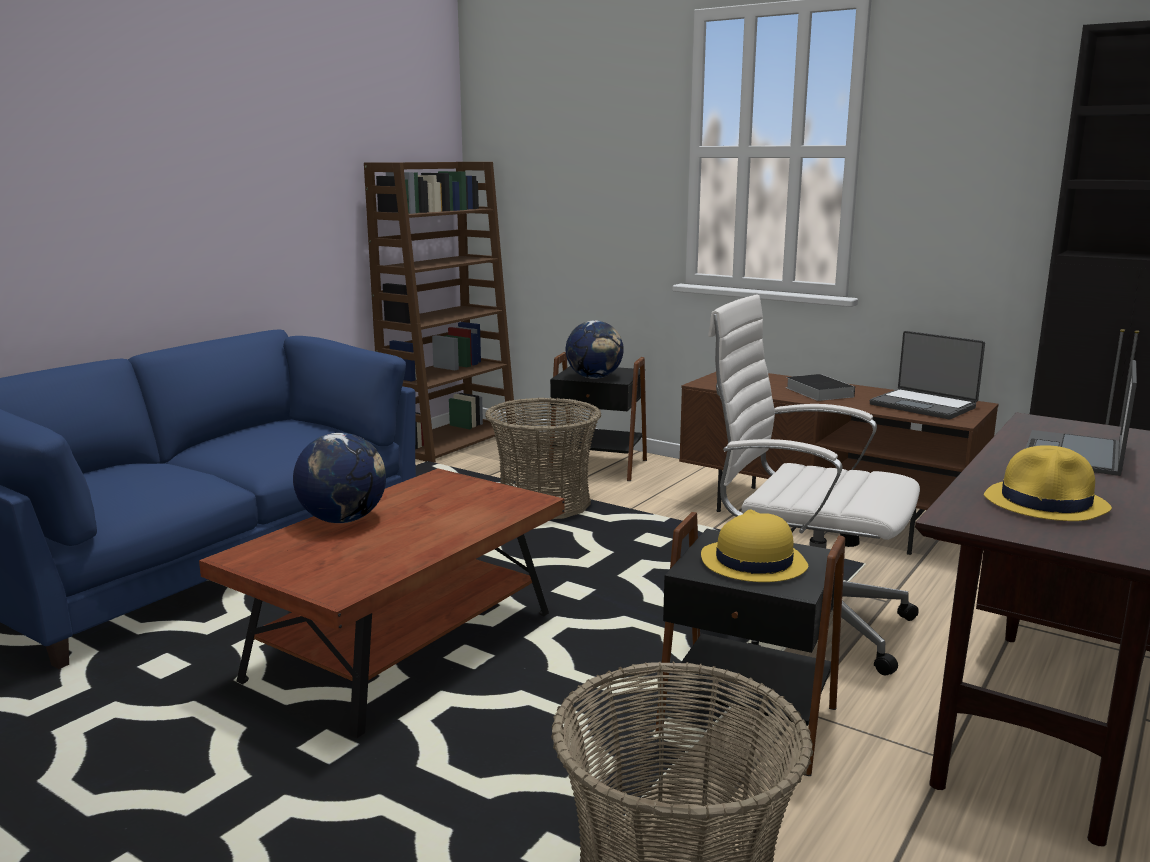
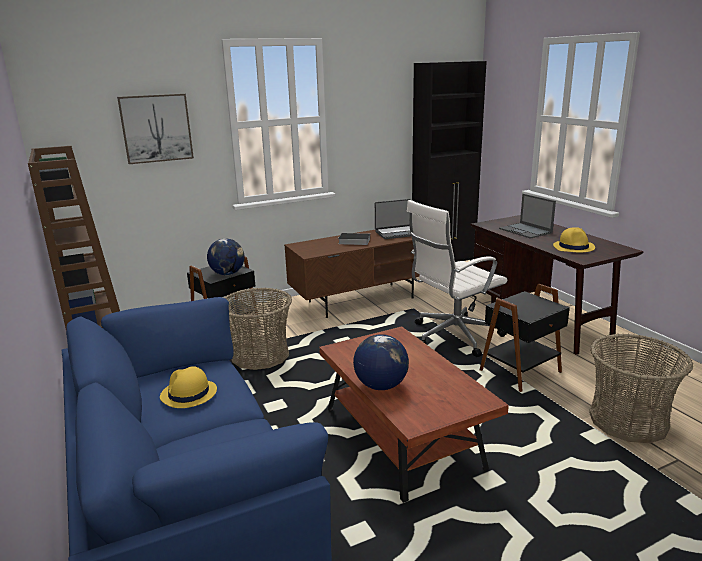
camera: 60 degrees left, 5 degrees up
yellow hat [701,510,808,582] -> yellow hat moved to [160,366,217,408]
none -> picture [117,94,194,164]

